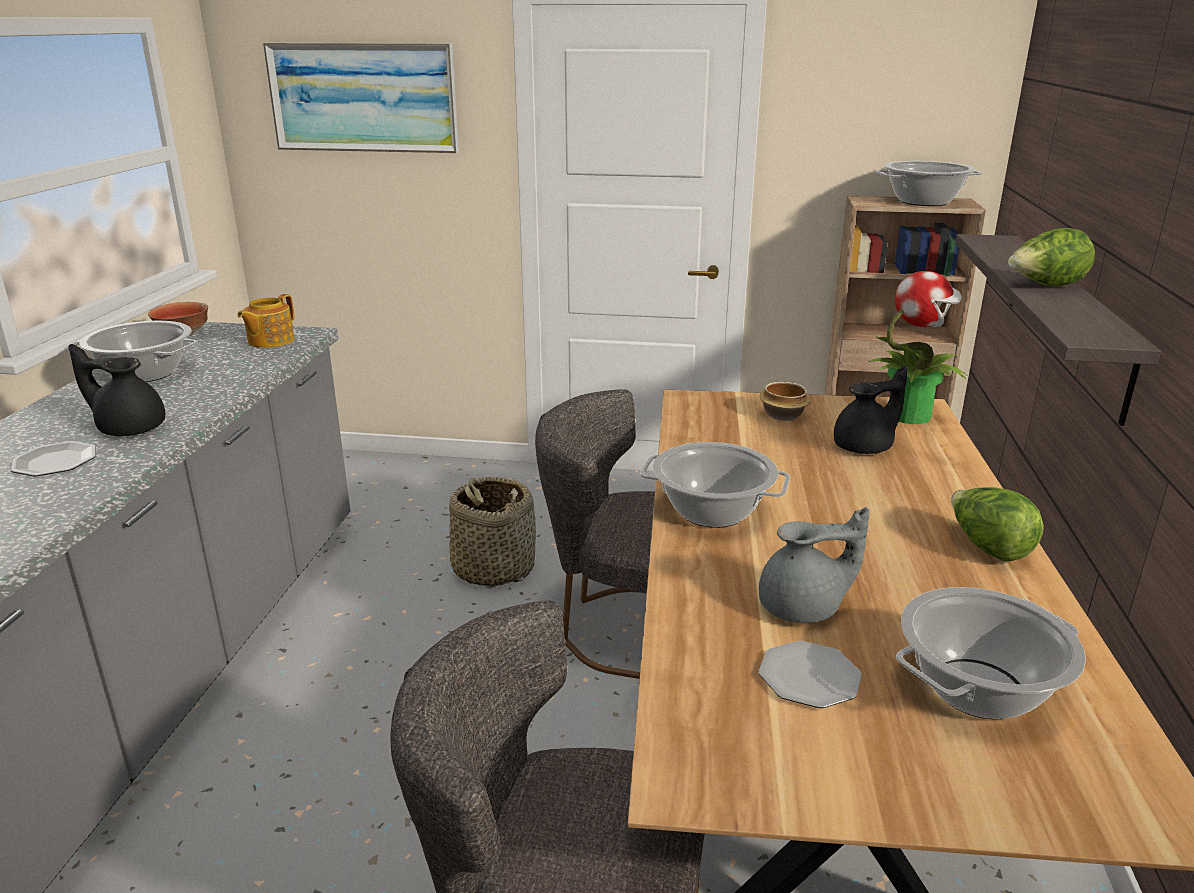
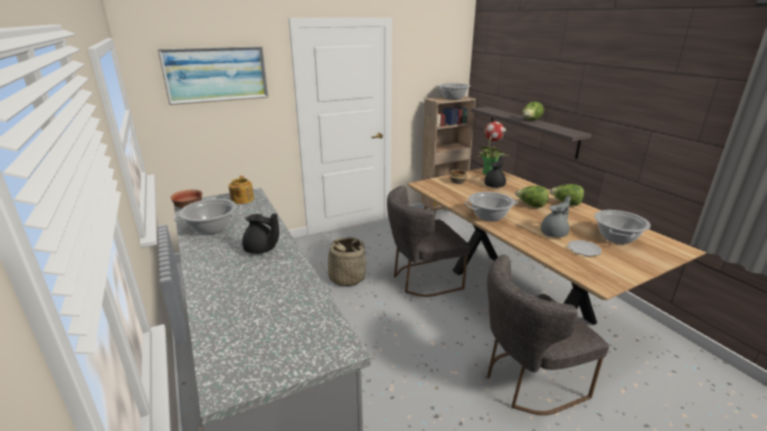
camera: 35 degrees left, 0 degrees up
plate [11,441,96,476] -> none
black teapot [69,344,165,436] -> black teapot turned 135 degrees counterclockwise [242,213,279,254]
none -> lettuce [515,186,549,208]

